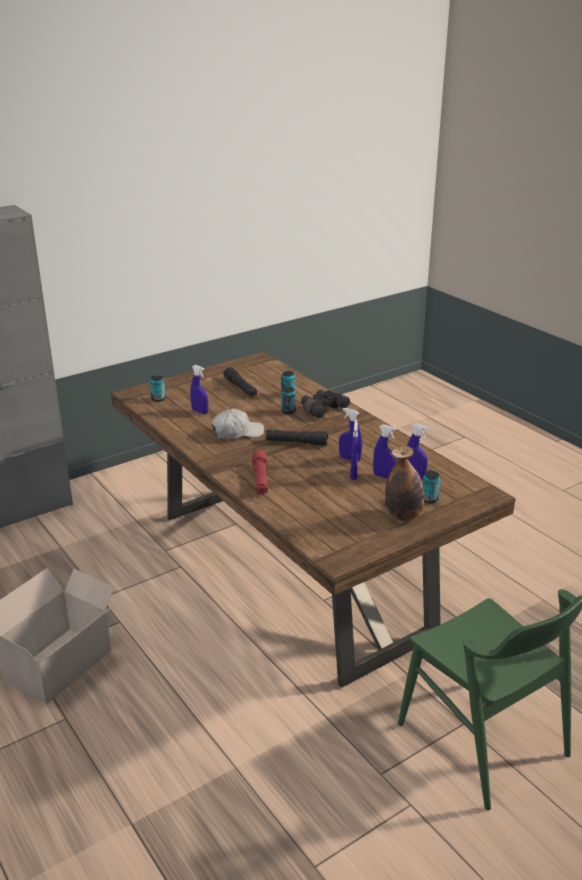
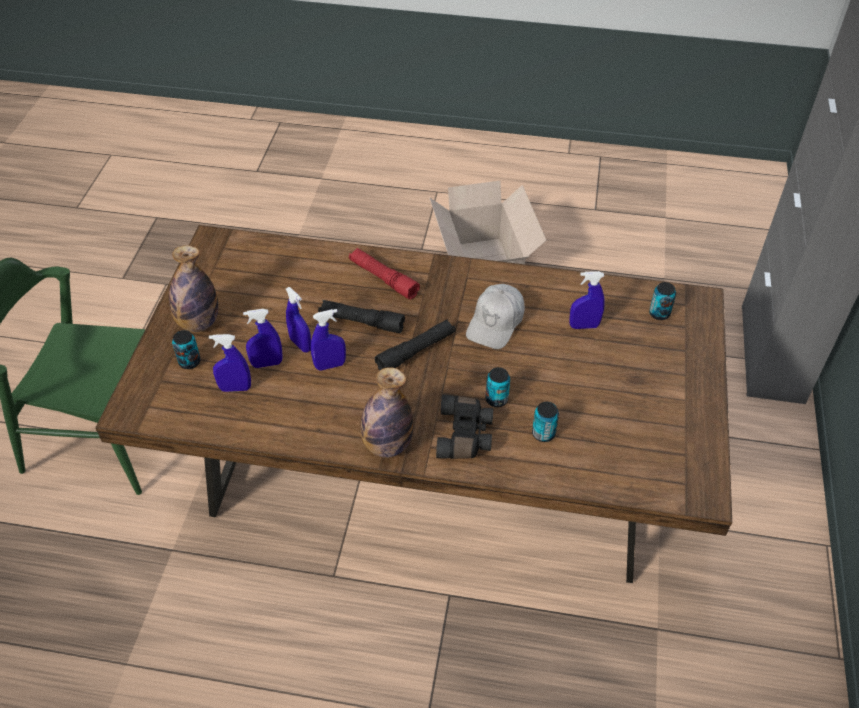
camera: 135 degrees right, 20 degrees up
black flashlight [223,367,257,397] -> black flashlight moved to [318,300,405,333]
none -> bottle [360,367,413,458]

